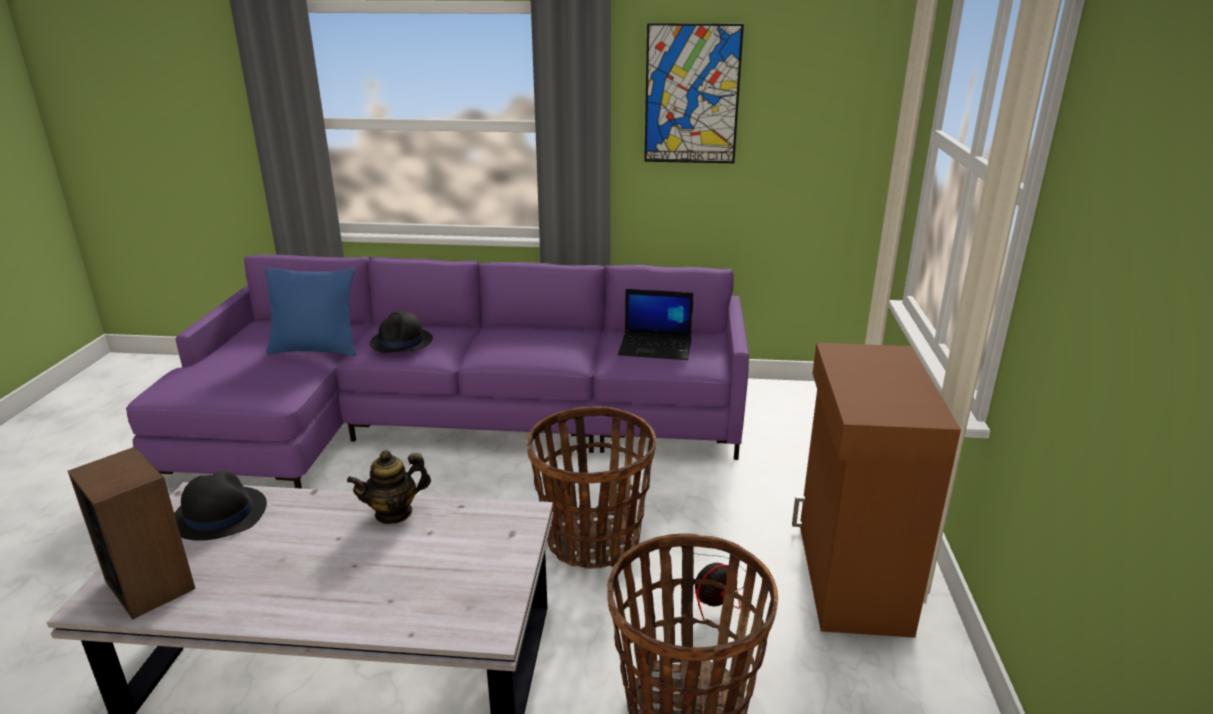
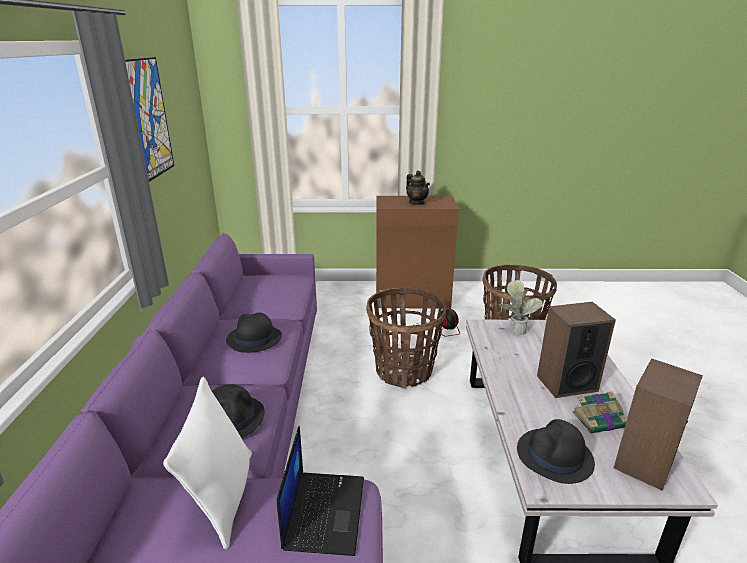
camera: 95 degrees left, 0 degrees up
blue pillow [265,267,356,356] -> white pillow [163,376,252,550]
teapot [347,450,431,524] -> teapot moved to [406,171,430,205]
laptop [618,289,694,360] -> laptop moved to [277,426,364,556]
none -> black hat [226,313,282,353]
none -> potted plant [499,280,543,335]
none -> speaker [537,302,616,398]
none -> book [572,391,627,433]

